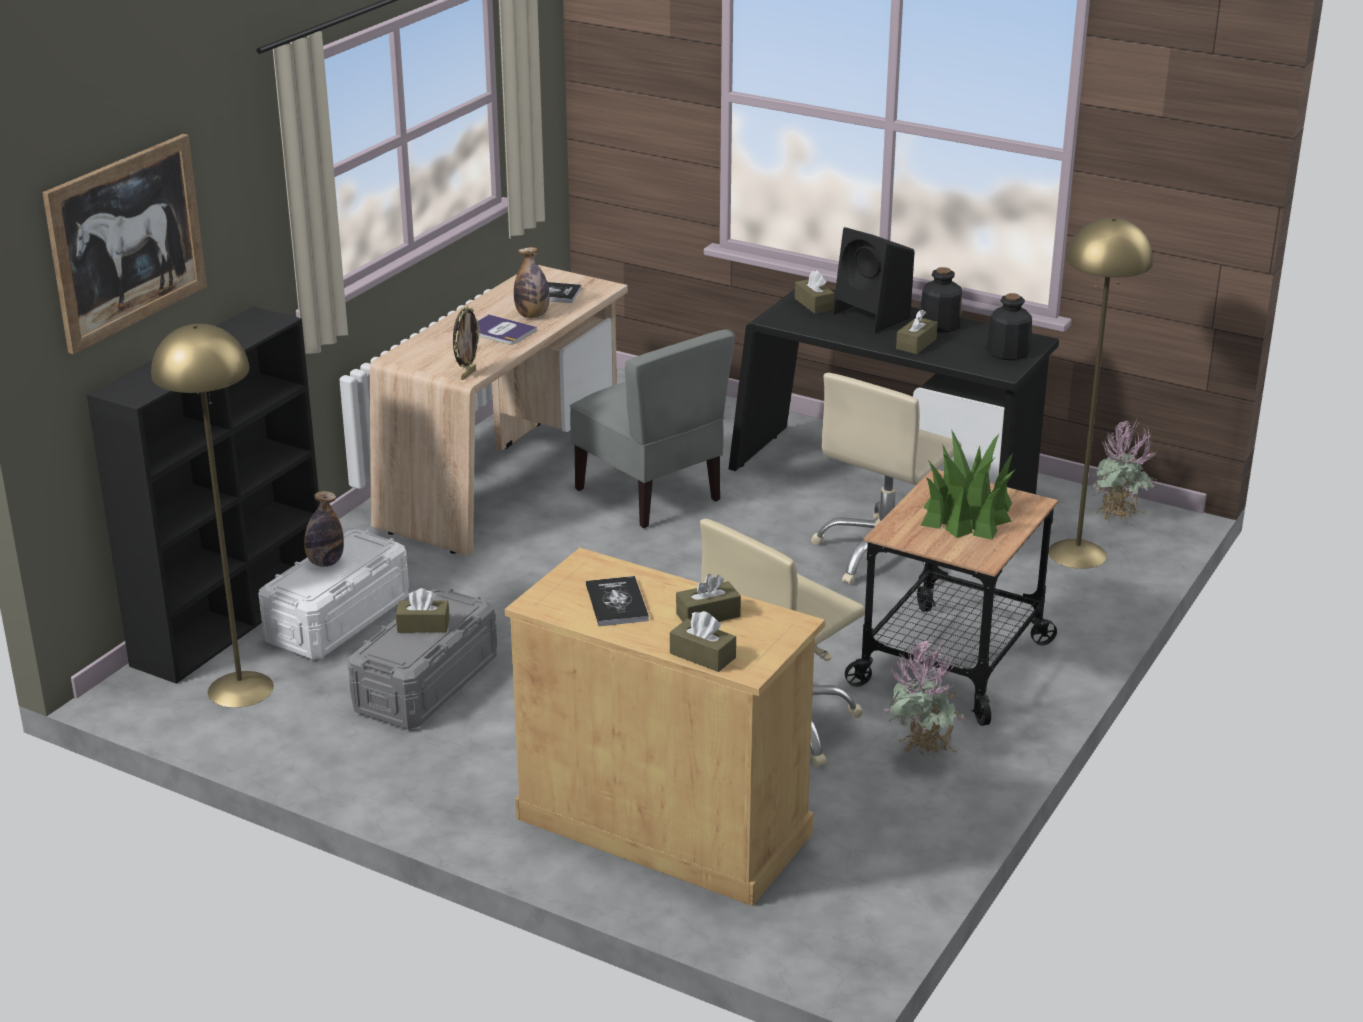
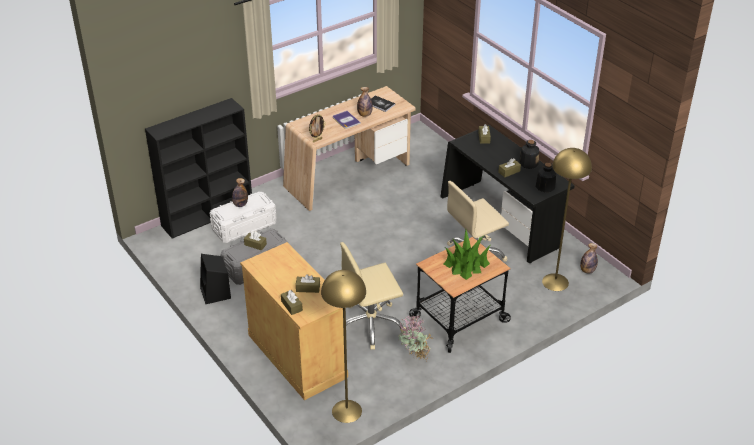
camera: 25 degrees right, 10 degrees up
picture [42,134,207,354] -> none
yellow floor lamp [151,324,274,708] -> yellow floor lamp moved to [321,270,366,423]
grey chair [570,329,735,528] -> none
book [586,576,649,626] -> none
black speaker [832,227,915,334] -> black speaker moved to [200,254,231,304]
potted plant [1090,420,1156,522] -> bottle [580,243,598,274]

